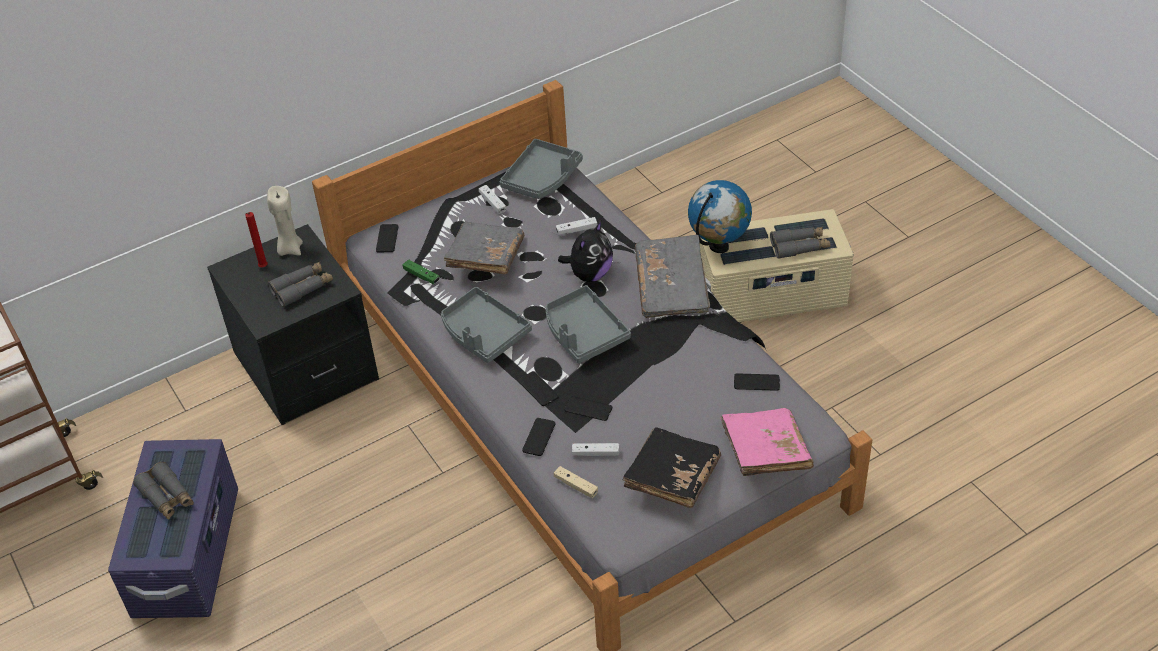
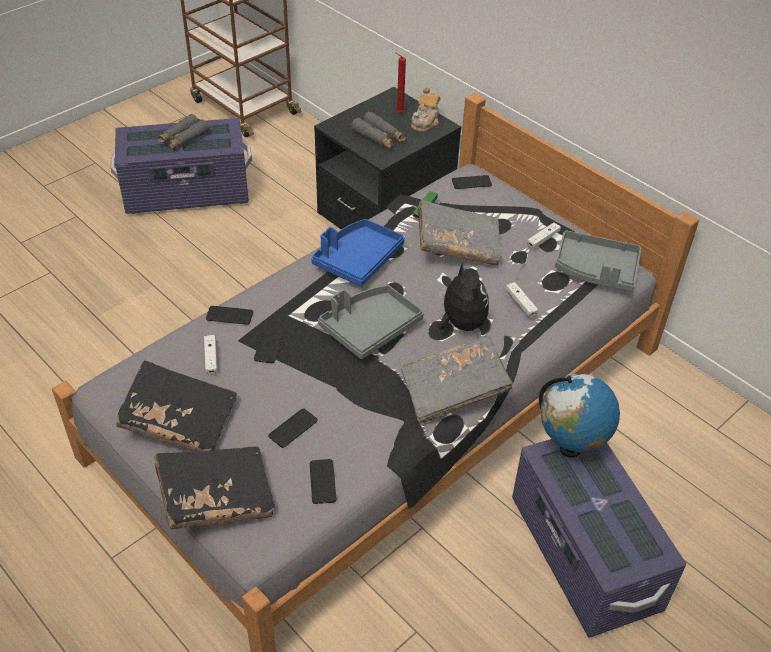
camera: 75 degrees right, 0 degrees up
beige candle [267,186,303,256] -> teapot [411,87,440,132]
grey tray [441,287,532,363] -> blue tray [311,219,405,286]
phone [518,371,559,406] -> phone moved to [268,408,318,448]
beige game controller [554,466,598,498] -> none
plush toy [558,221,613,282] -> plush toy turned 135 degrees counterclockwise [438,263,489,331]
beige storage box [700,209,854,322] -> purple storage box [512,439,686,637]
pink book [720,408,814,476] -> black book [154,446,275,530]
grey binoculars [770,227,830,259] -> none

